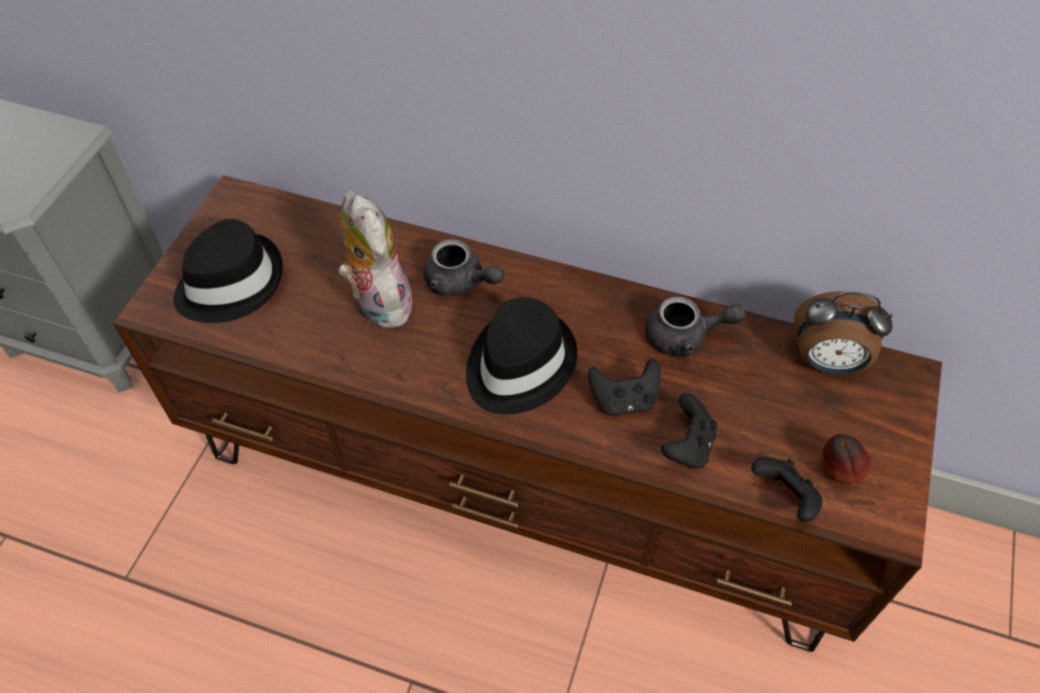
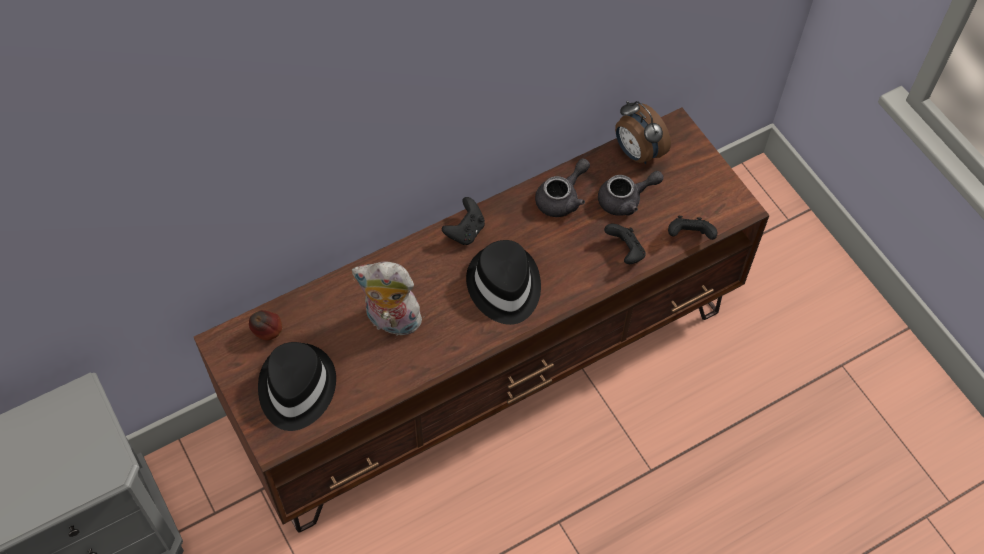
camera: 50 degrees left, 5 degrees up
grey teapot [423,239,504,296] -> grey teapot moved to [598,171,664,216]
black game controller [588,358,661,416] -> black game controller moved to [442,197,485,245]
alarm clock [794,291,893,375] -> alarm clock turned 90 degrees clockwise [615,101,671,164]
apple [823,434,871,485] -> apple moved to [249,310,282,341]

